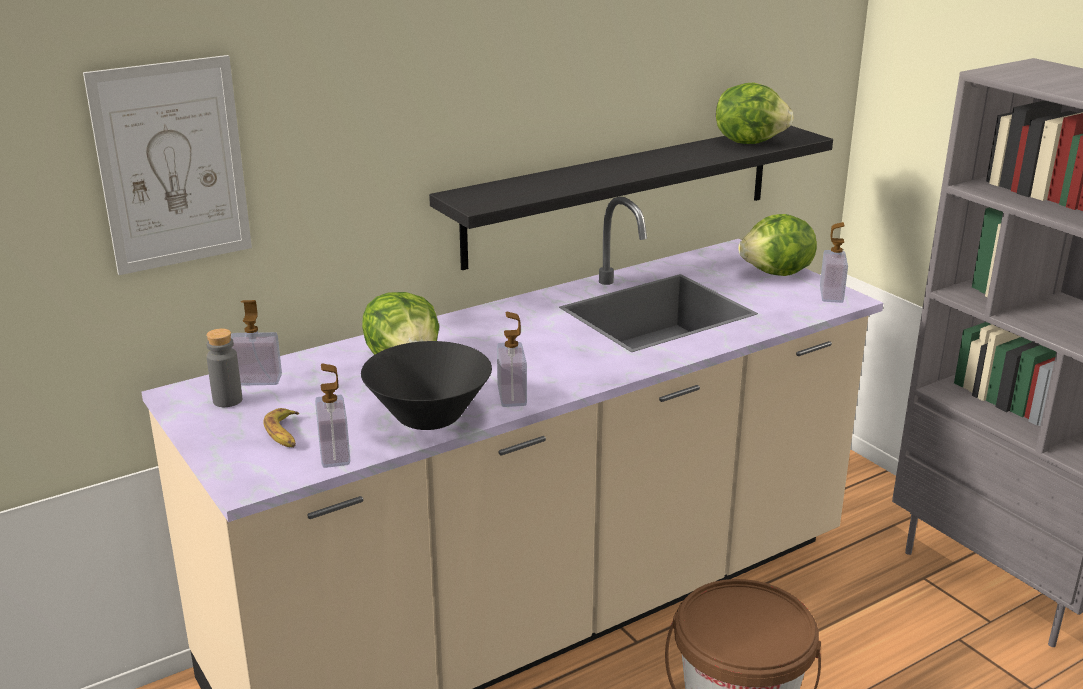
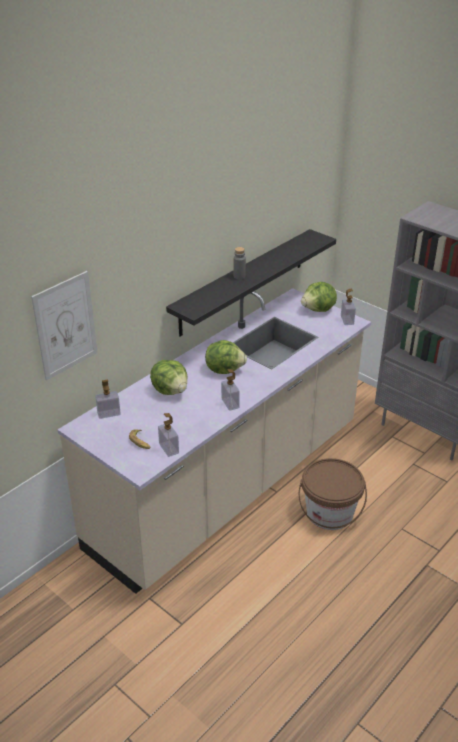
camera: 15 degrees left, 10 degrees up
grey bottle [206,329,242,407] -> grey bottle moved to [234,247,246,280]
black bowl [361,341,492,430] -> none
lettuce [716,82,793,144] -> lettuce moved to [205,340,247,374]

